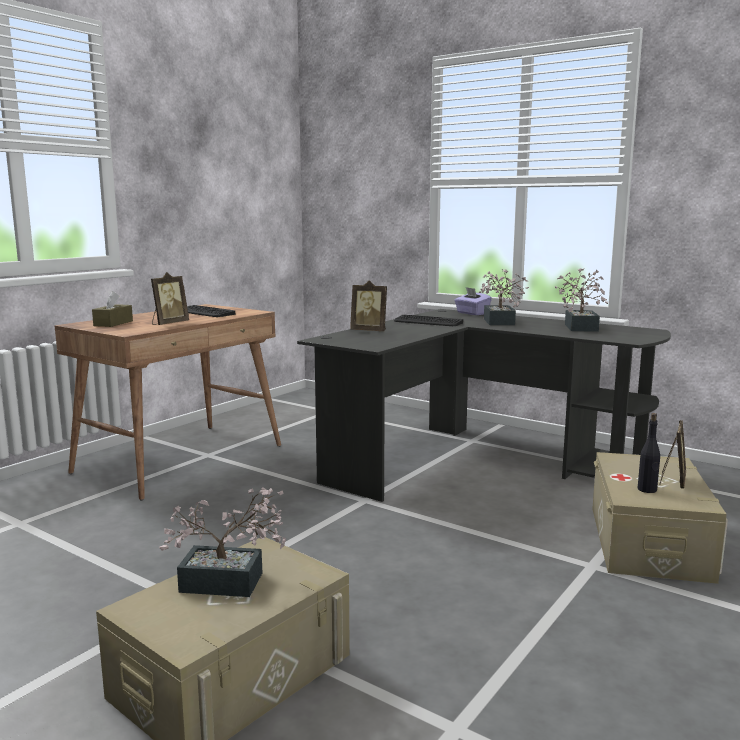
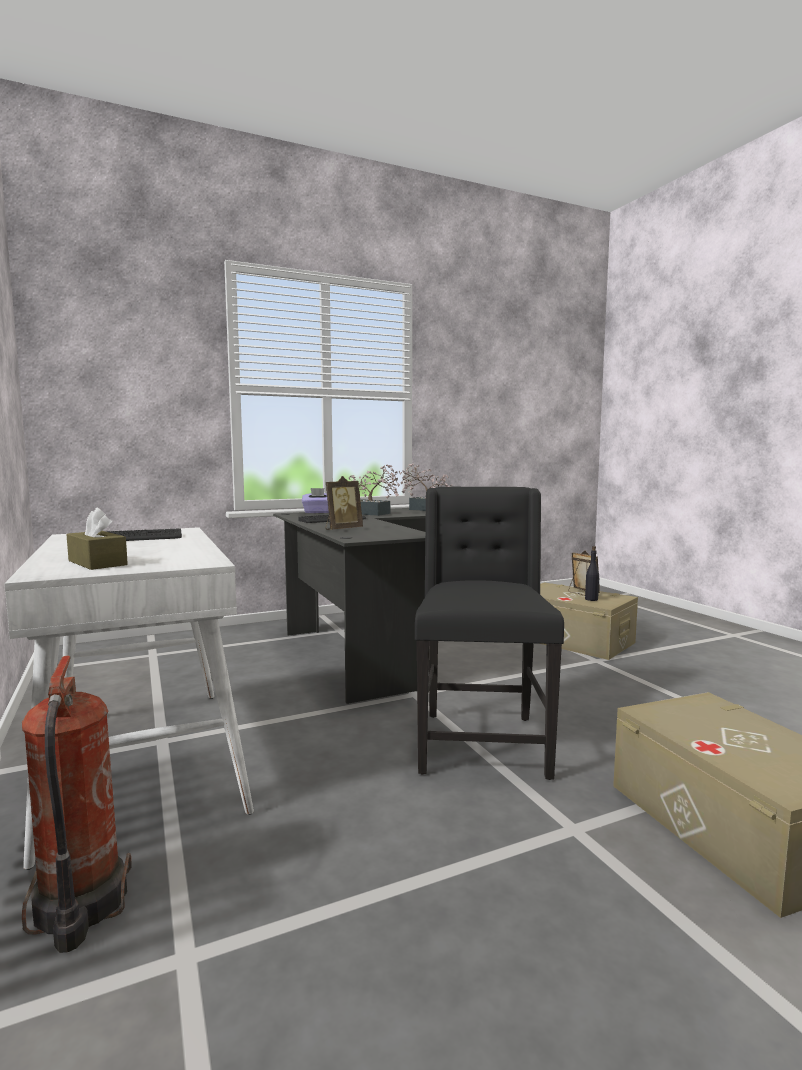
camera: 60 degrees left, 5 degrees down
brown desk [55,304,281,500] -> white desk [4,527,254,870]
picture frame [151,272,189,325] -> none
potted plant [159,487,286,597] -> none
none -> fire extinguisher [22,655,132,953]
none -> black chair [415,487,564,780]

